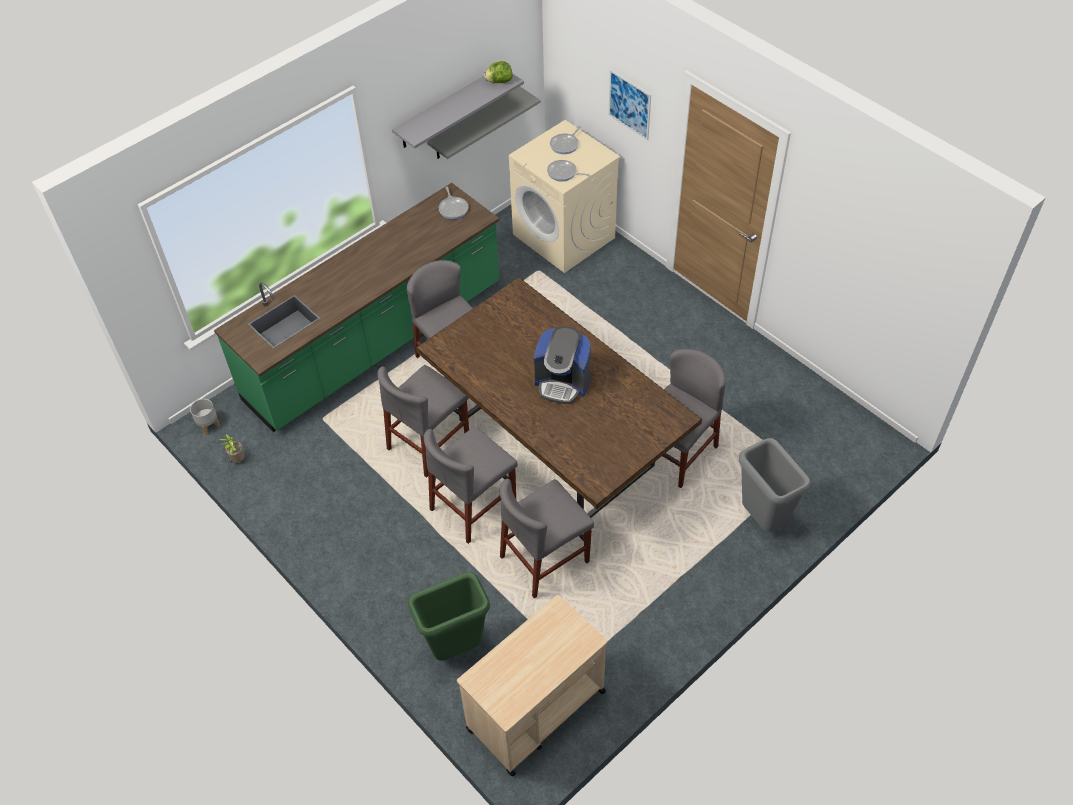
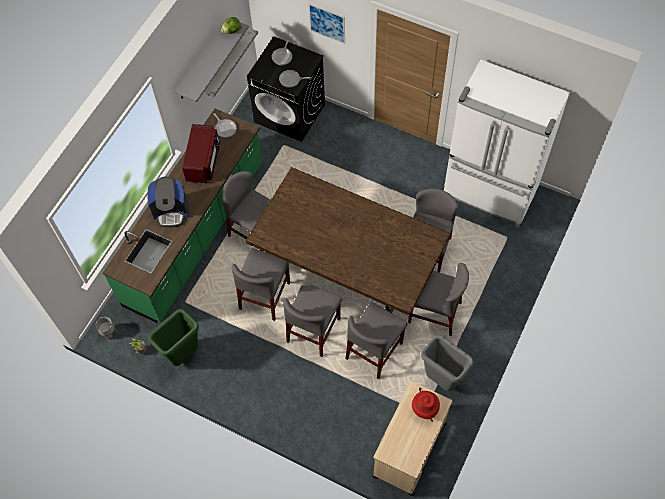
camera: 20 degrees left, 10 degrees up
green trash can [408,572,490,661] -> green trash can moved to [148,309,199,366]
beige washing machine [509,120,620,273] -> black washing machine [247,36,325,142]
coffee machine [533,326,591,404] -> coffee machine moved to [147,177,189,227]
grey trash can [739,438,811,532] -> grey trash can moved to [421,335,473,391]
none -> red microwave [182,124,220,183]
none -> grey chair [408,263,469,336]
none -> red vase [412,387,440,422]
none -> white fridge [444,59,570,228]

